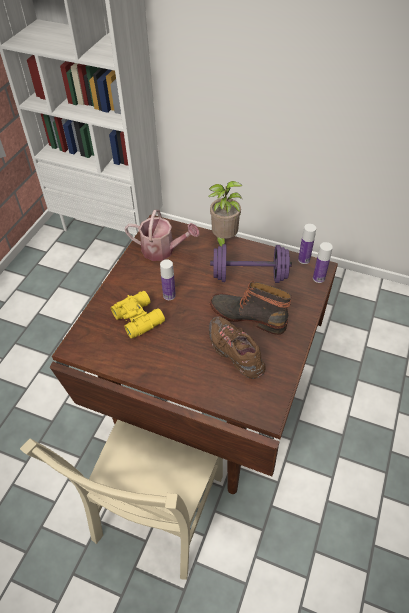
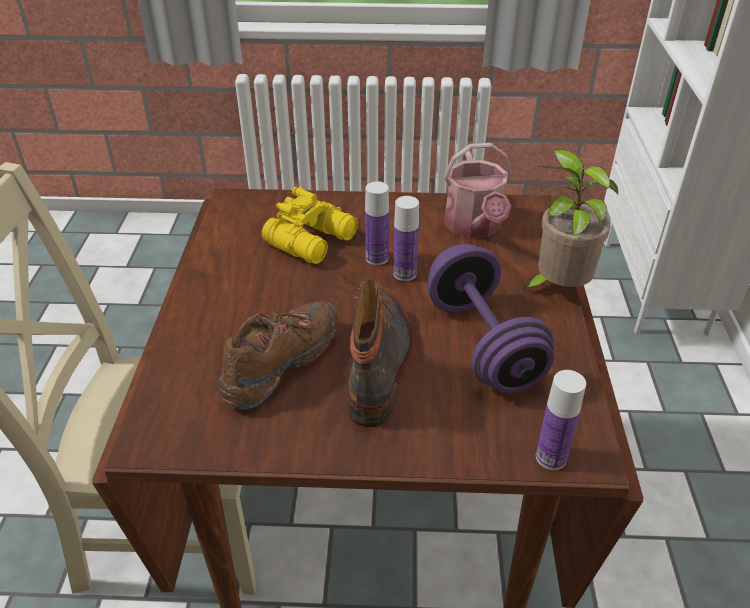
camera: 70 degrees right, 10 degrees down
bottle [298,224,316,264] -> bottle moved to [393,196,419,281]

